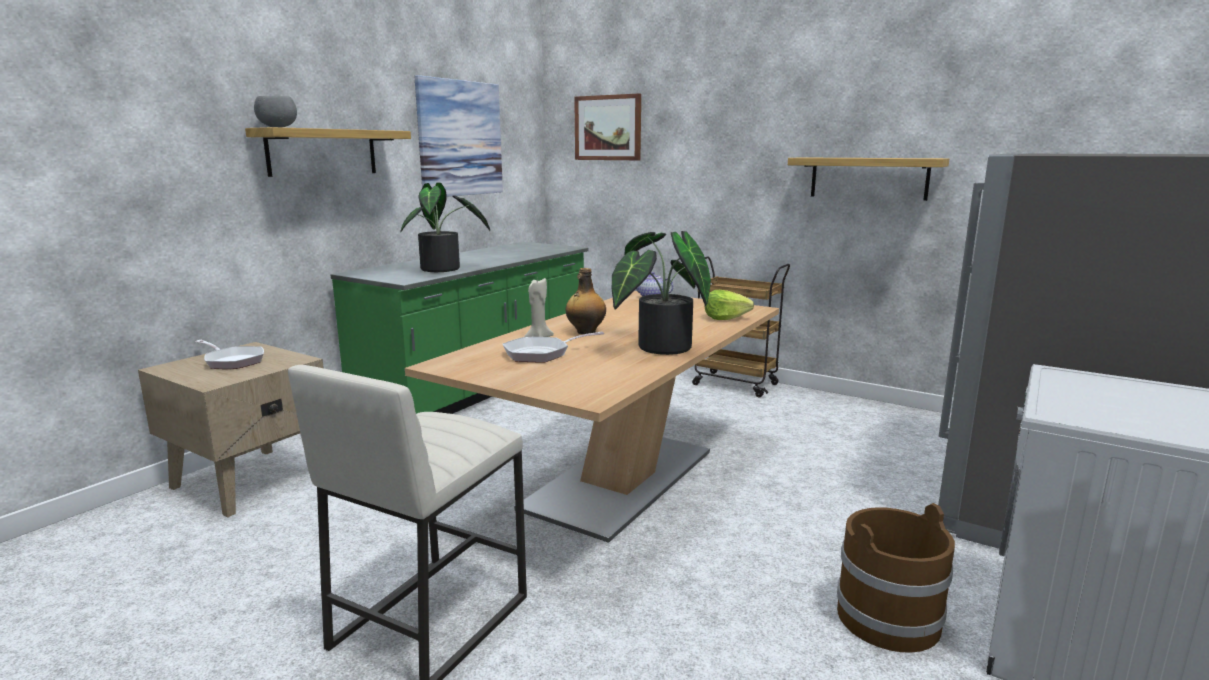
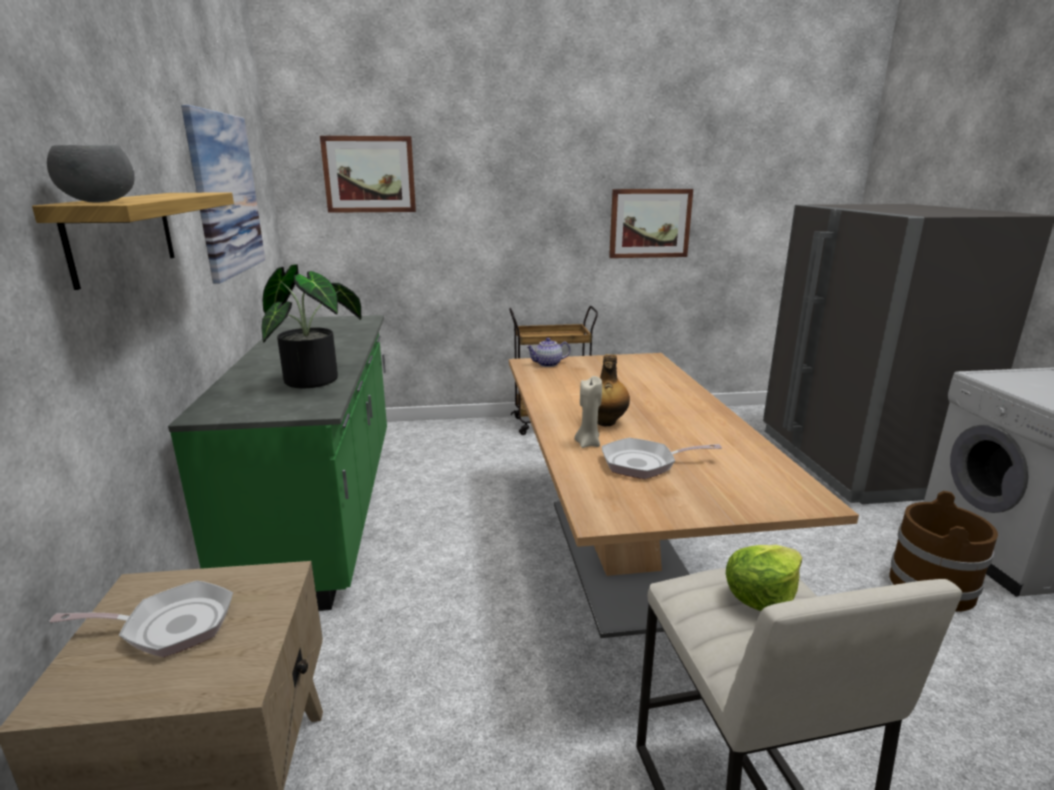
camera: 40 degrees left, 5 degrees up
frying pan [502,332,604,362] -> frying pan turned 60 degrees clockwise [602,438,722,479]
potted plant [612,231,711,355] -> none
lettuce [704,290,754,320] -> lettuce moved to [726,545,802,611]
shelf [788,157,949,201] -> picture [609,189,693,258]

